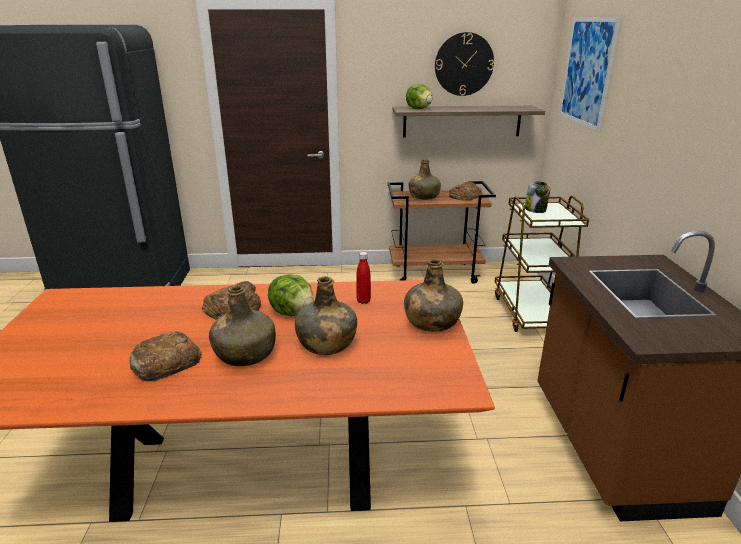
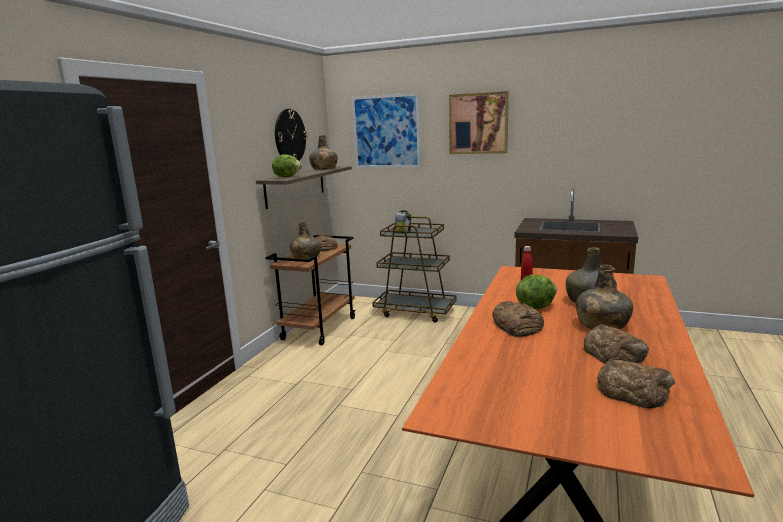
camera: 65 degrees left, 10 degrees down
green bottle [404,259,463,332] -> green bottle moved to [309,135,337,170]
none -> picture [449,91,509,154]
none -> bread [597,359,675,408]

